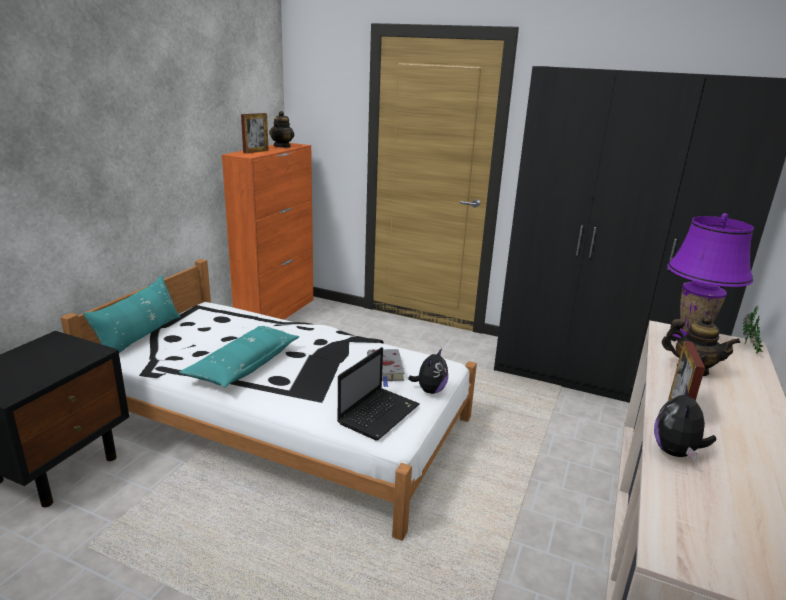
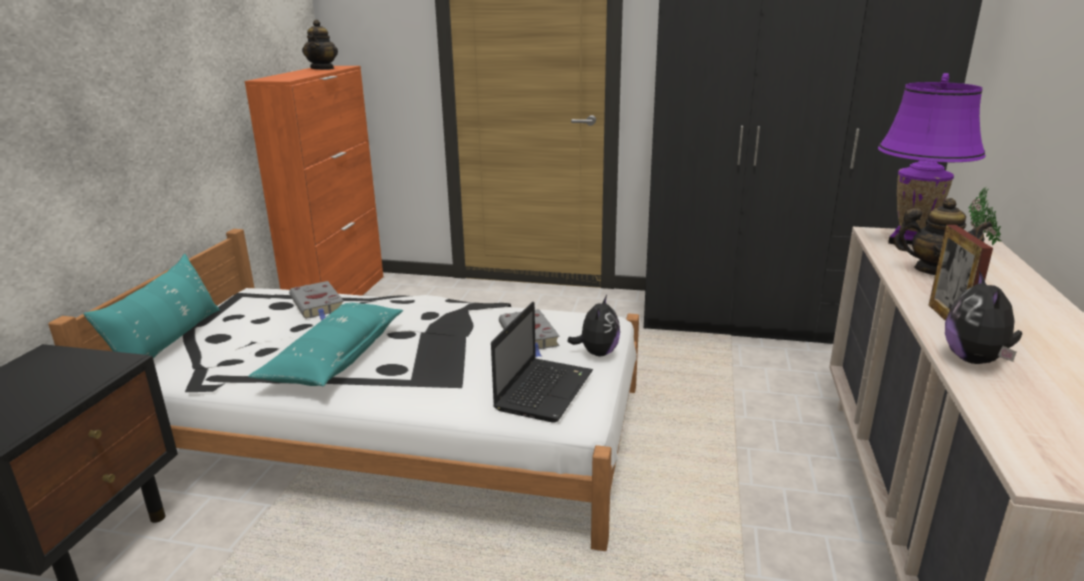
camera: 10 degrees left, 0 degrees up
picture frame [241,113,269,153] -> none
none -> grey book [289,281,344,321]

